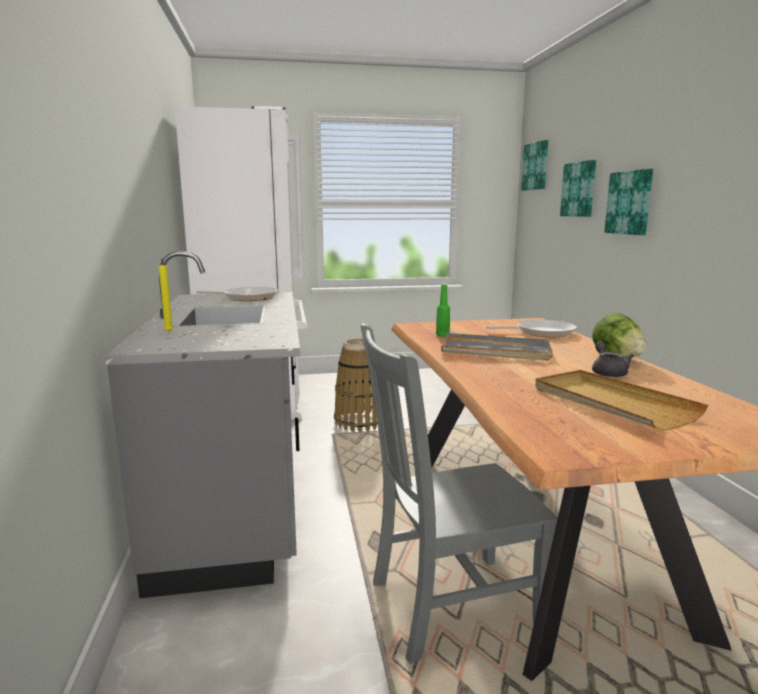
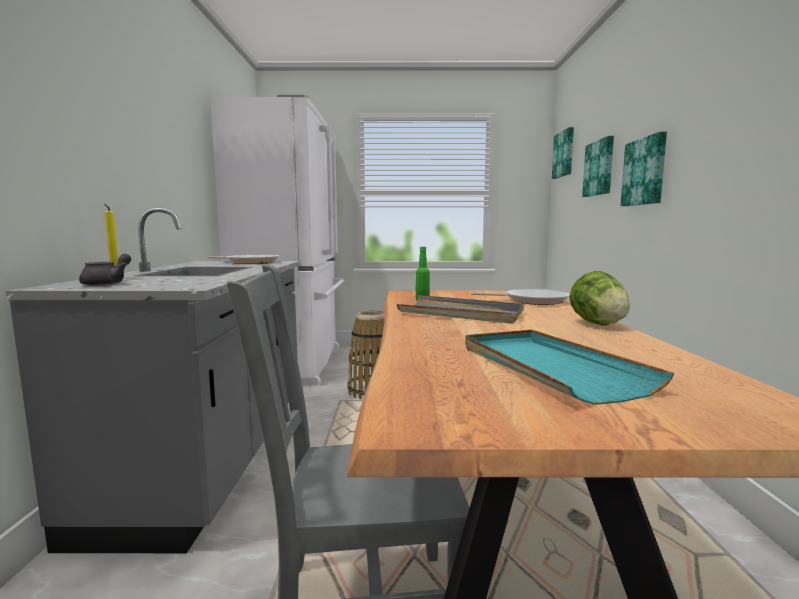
camera: 10 degrees right, 5 degrees down
beige tray [535,370,708,431] -> turquoise tray [465,330,674,405]
grey teapot [592,341,634,377] -> grey teapot moved to [79,254,131,286]

